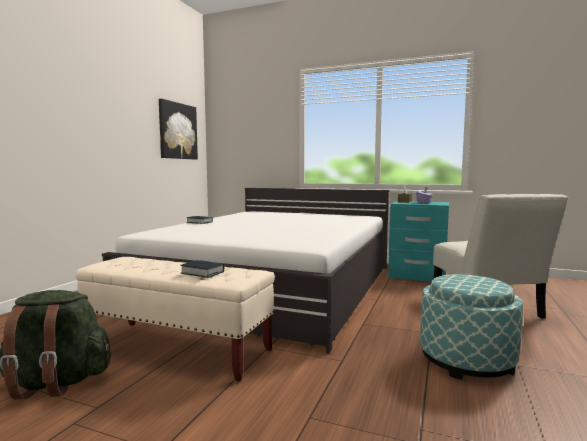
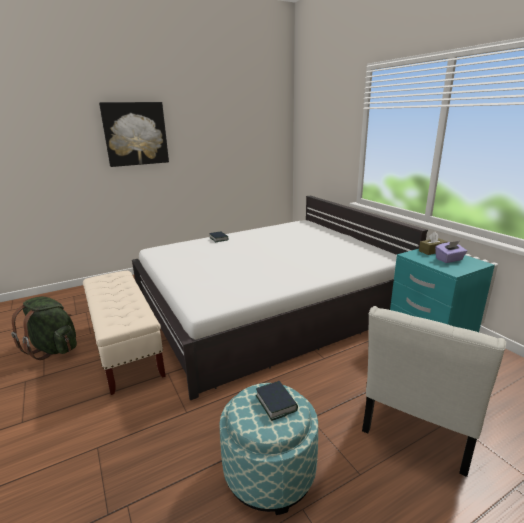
camera: 40 degrees right, 15 degrees up
picture [159,99,198,160] -> picture moved to [99,102,169,167]
book [180,260,224,278] -> book moved to [256,381,298,421]

